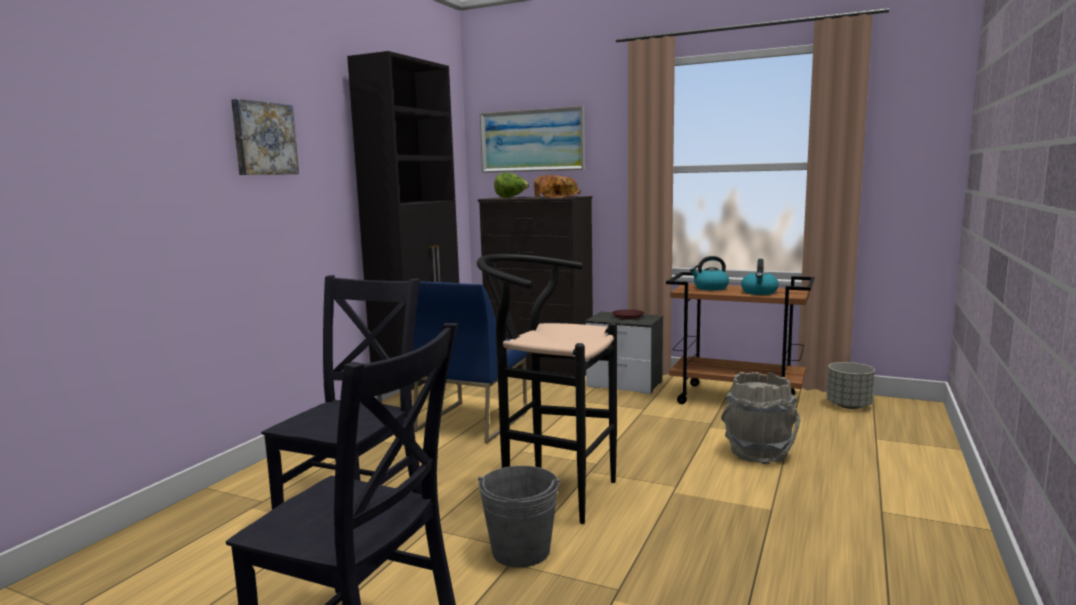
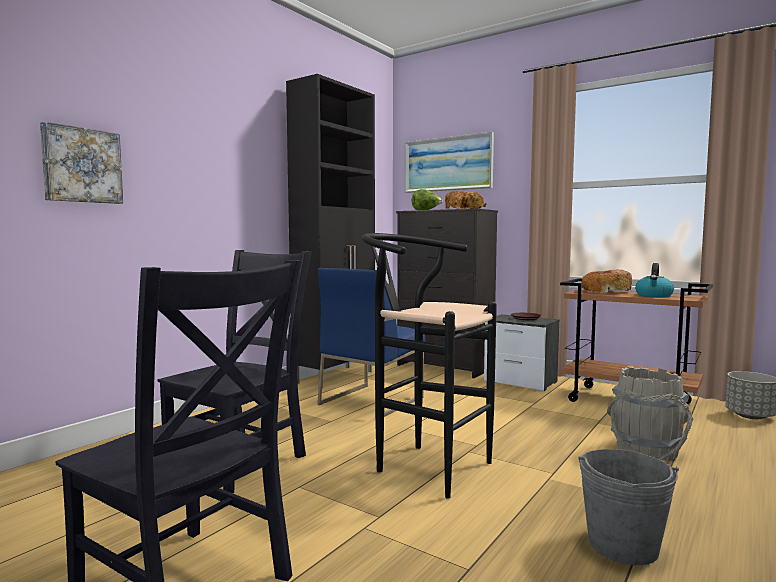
camera: 10 degrees right, 5 degrees down
picture [231,99,299,175] -> picture moved to [40,122,123,204]
grey bucket [478,466,560,568] -> grey bucket moved to [578,449,679,565]
kettle [690,256,729,291] -> bread [581,270,632,293]

